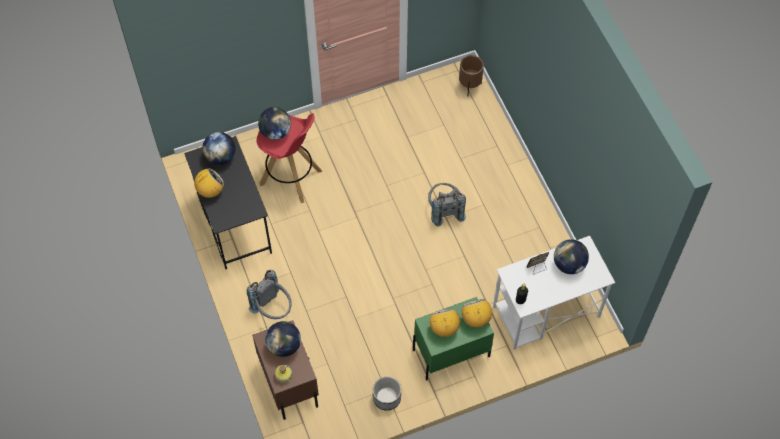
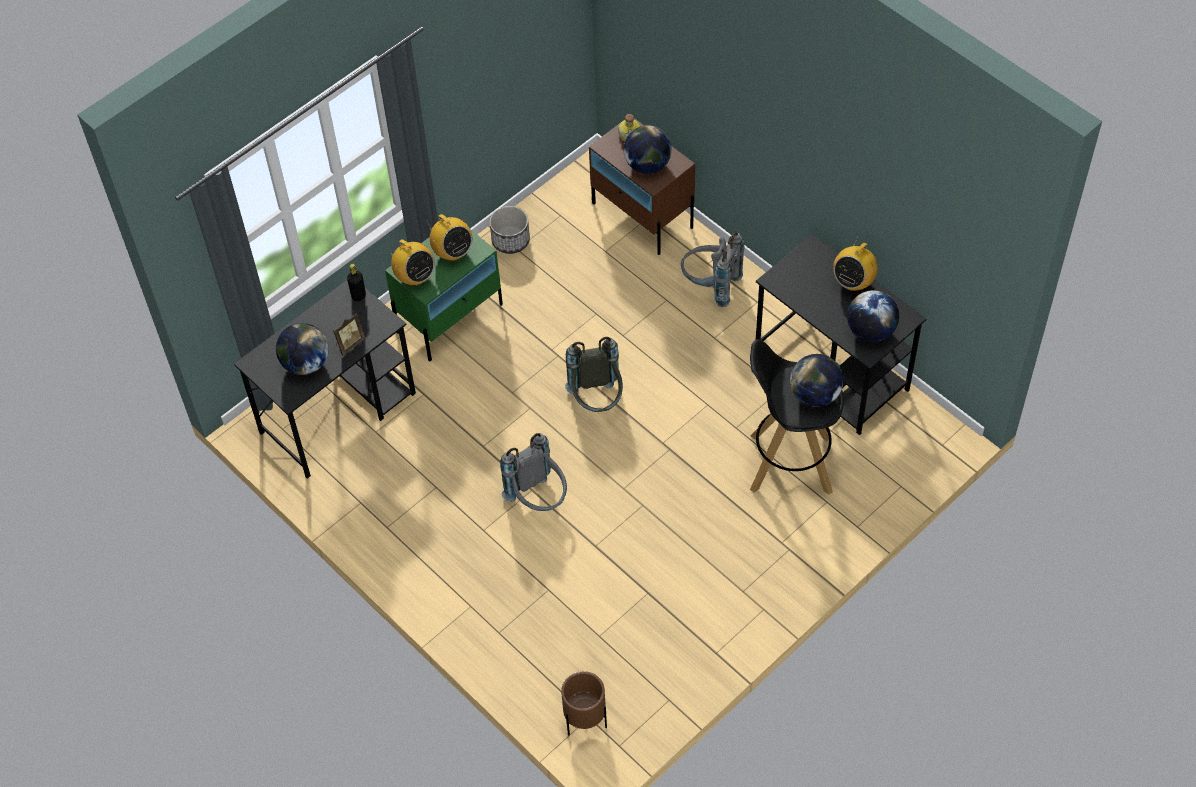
camera: 160 degrees right, 5 degrees down
red stool [257,113,322,203] -> black stool [750,339,844,495]
white desk [493,236,615,350] -> black desk [234,280,416,479]
none -> grey backpack [565,337,623,412]

